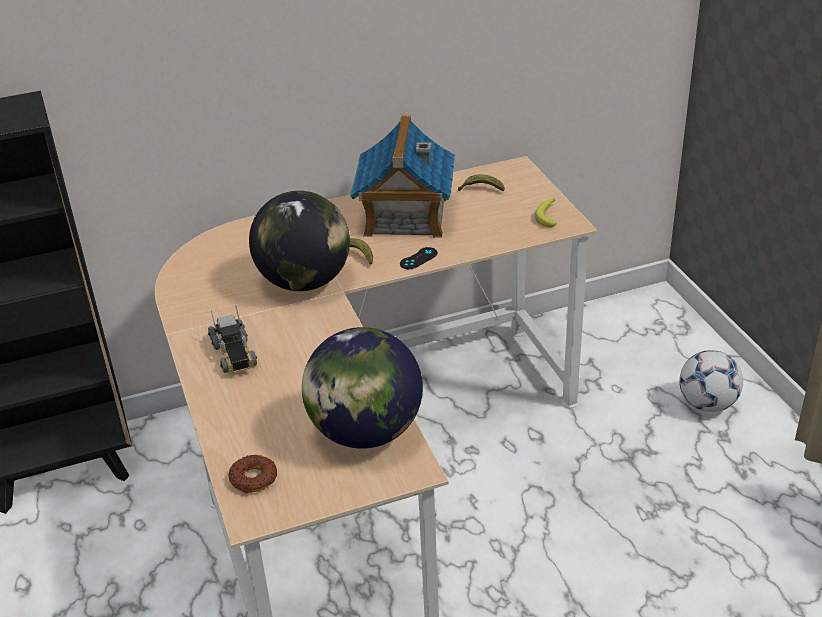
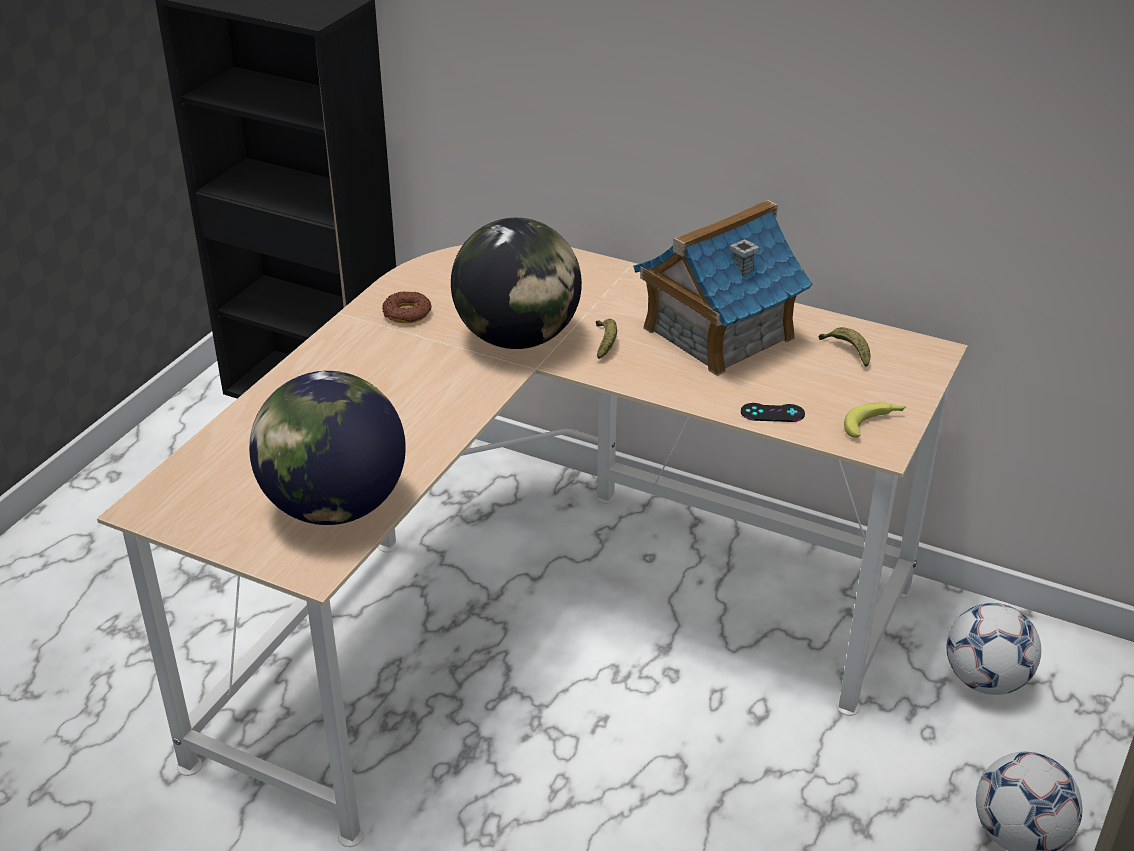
camera: 45 degrees right, 0 degrees up
toy truck [208,305,257,373] -> none
donut [228,454,277,493] -> donut moved to [382,292,432,323]
black game controller [400,247,438,269] -> black game controller moved to [741,403,805,422]
none -> football [947,603,1041,695]

